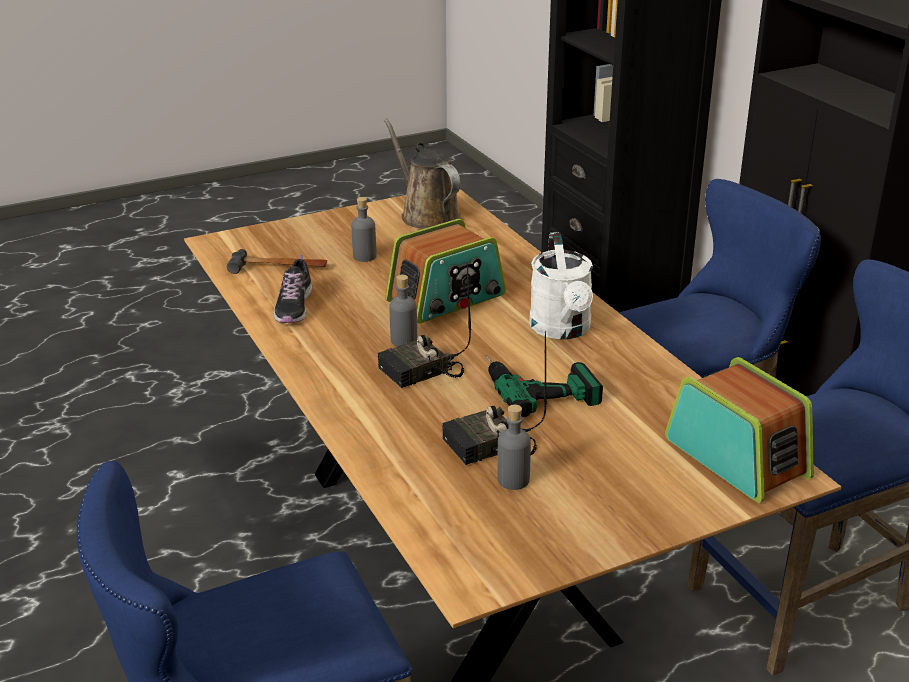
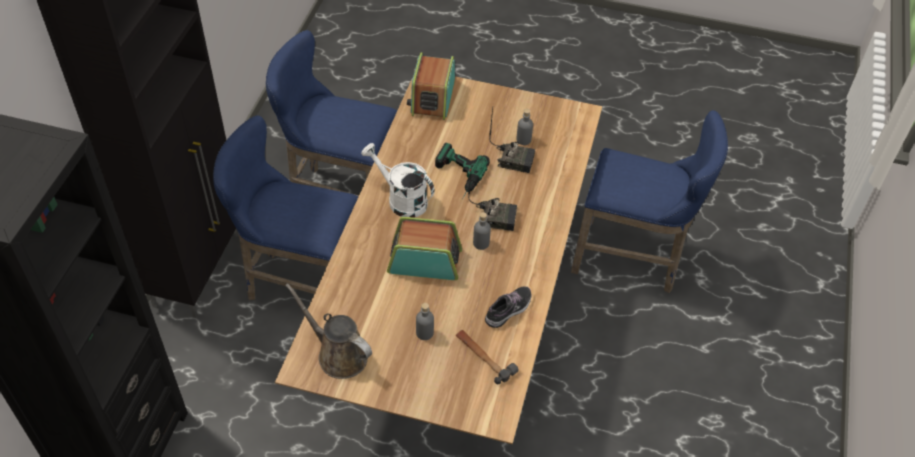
camera: 140 degrees left, 20 degrees up
brown watering can [384,118,461,229] -> brown watering can turned 120 degrees clockwise [285,283,372,379]
white watering can [529,232,593,339] -> white watering can turned 90 degrees counterclockwise [361,143,435,218]

